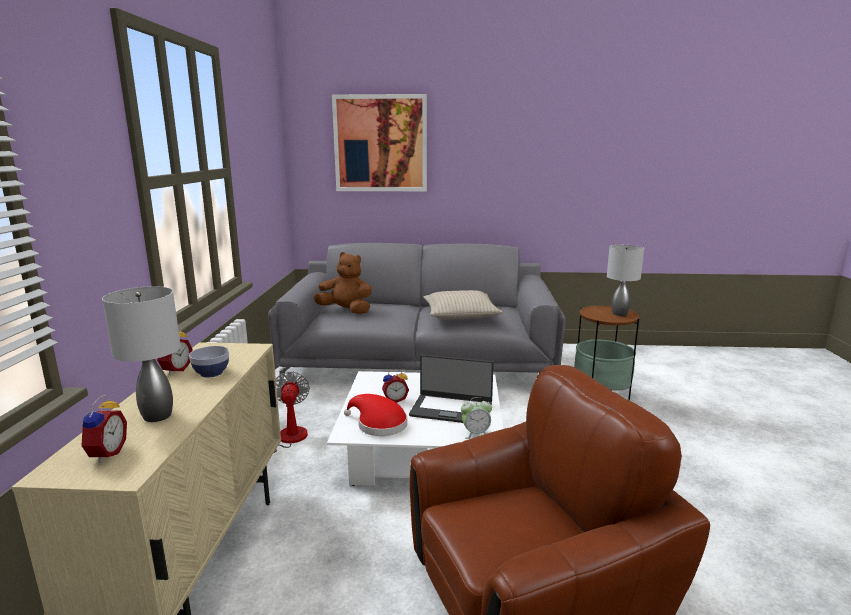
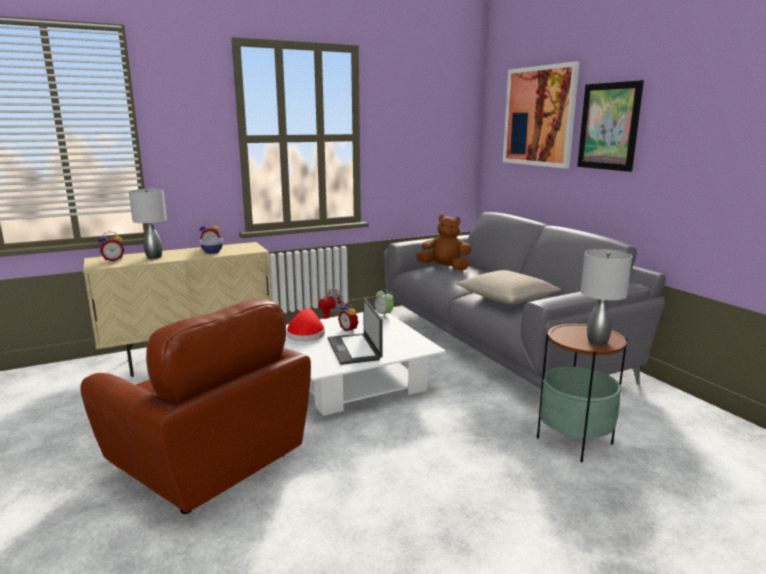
camera: 60 degrees right, 0 degrees up
brown plush toy [314,252,372,314] -> brown plush toy turned 60 degrees counterclockwise [416,215,472,270]
alarm clock [461,397,492,439] -> alarm clock moved to [375,289,393,319]
none -> picture [577,80,644,172]

